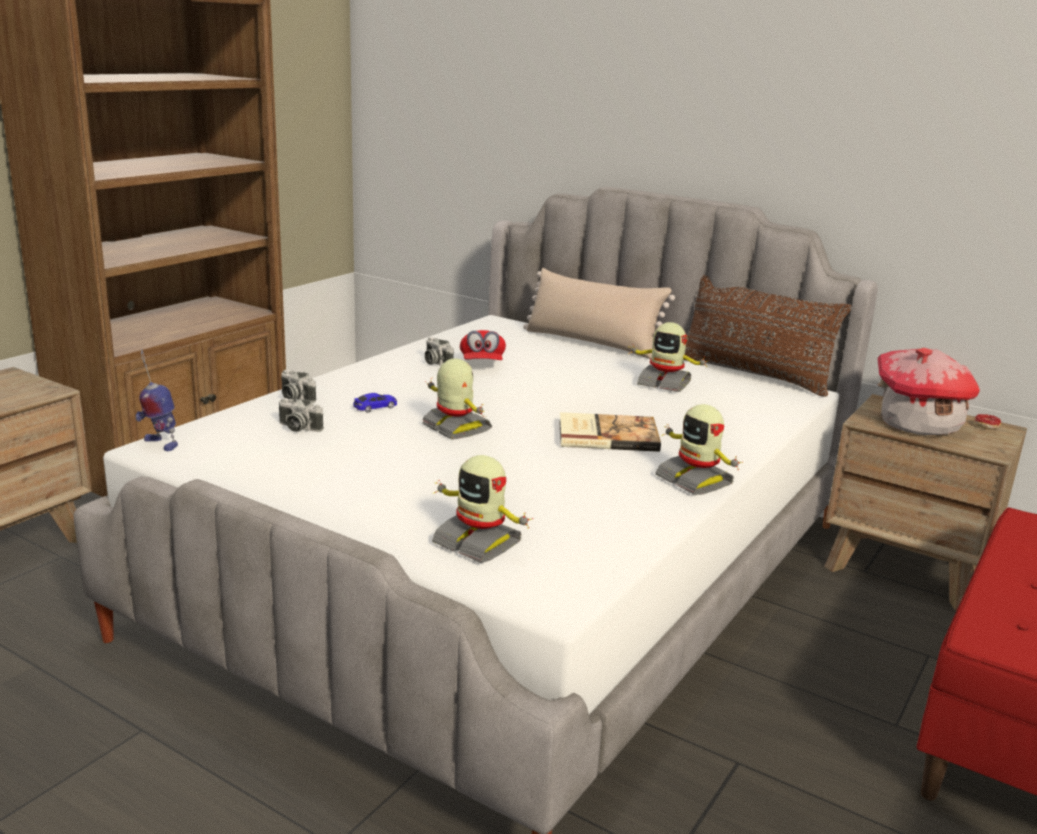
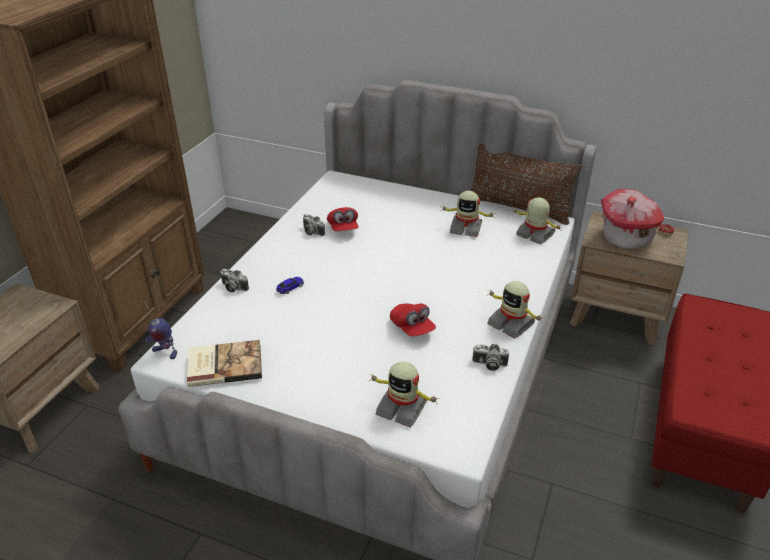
camera: 10 degrees left, 15 degrees up
camera [279,398,324,432] -> camera moved to [473,344,509,371]
toy robot [422,359,492,440] -> toy robot moved to [512,197,562,245]
beige pillow [523,268,675,359] -> none
book [559,412,661,452] -> book moved to [187,340,262,387]
none -> red cap [390,303,436,336]

